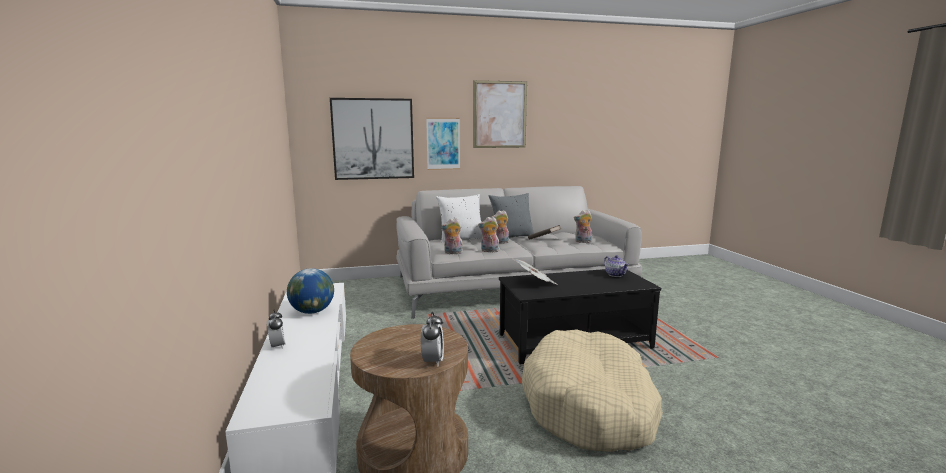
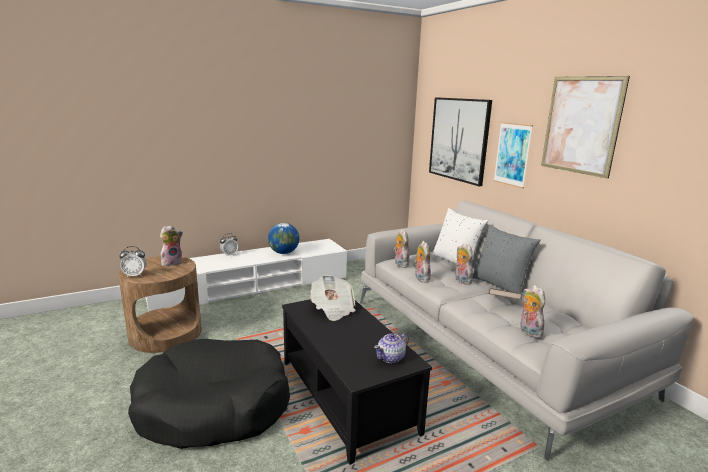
camera: 75 degrees right, 5 degrees up
beige dog bed [522,329,663,452] -> black dog bed [128,339,290,449]
none -> plush toy [160,225,183,266]

